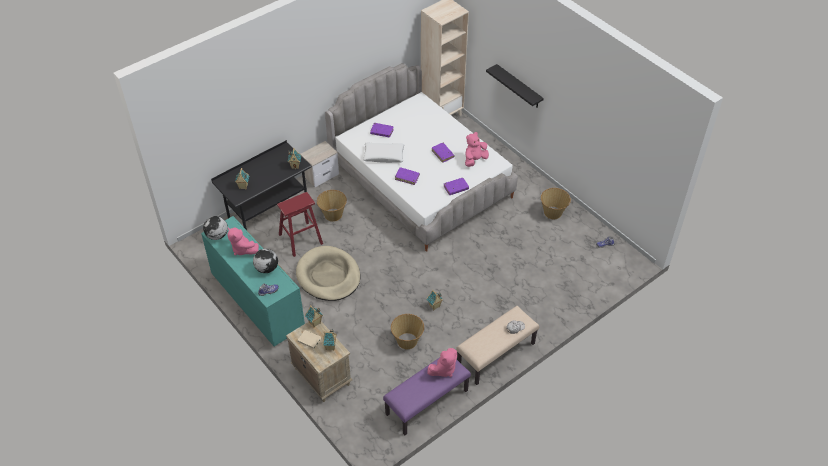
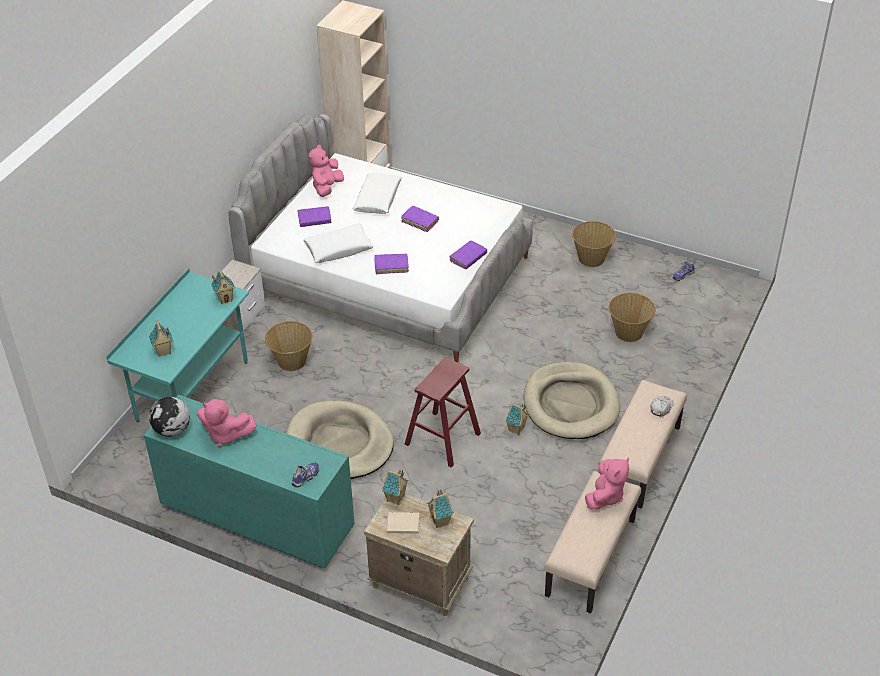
camera: 25 degrees left, 5 degrees down
black desk [211,140,312,230] -> turquoise desk [106,269,249,423]
globe [253,249,278,273] -> none
red stool [277,192,323,257] -> red stool moved to [405,357,481,468]
purple bench [383,357,471,435] -> beige bench [544,471,641,613]
basket [391,314,424,349] -> basket moved to [609,293,655,342]
pink plush toy [465,132,489,167] -> pink plush toy moved to [309,145,344,197]
black shelf [486,64,544,108] -> none
none -> white pillow [353,173,402,214]
none -> beige dog bed [524,362,620,439]

